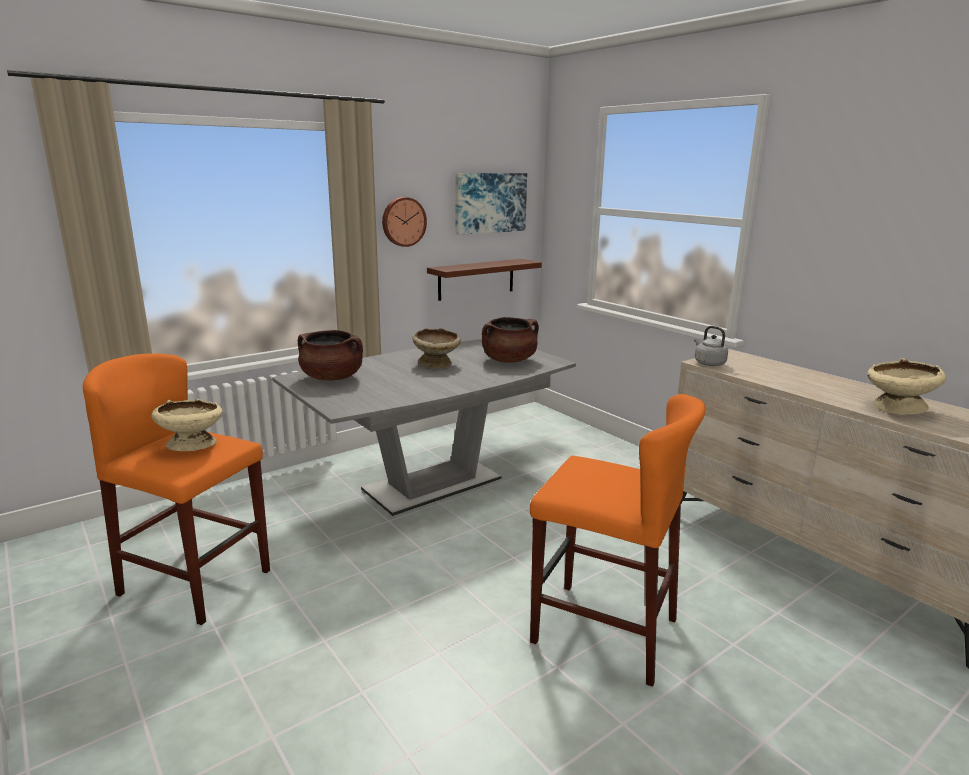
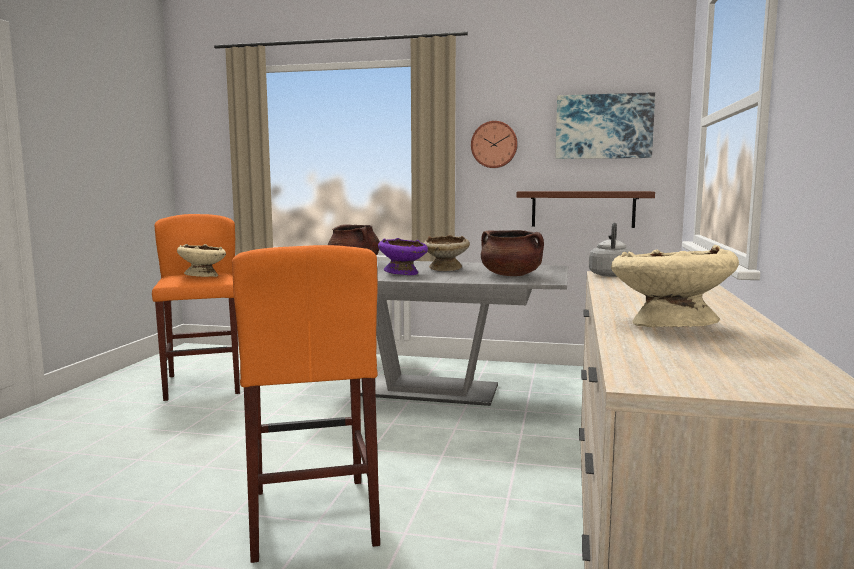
camera: 50 degrees right, 10 degrees down
none -> purple bowl [378,238,428,275]

